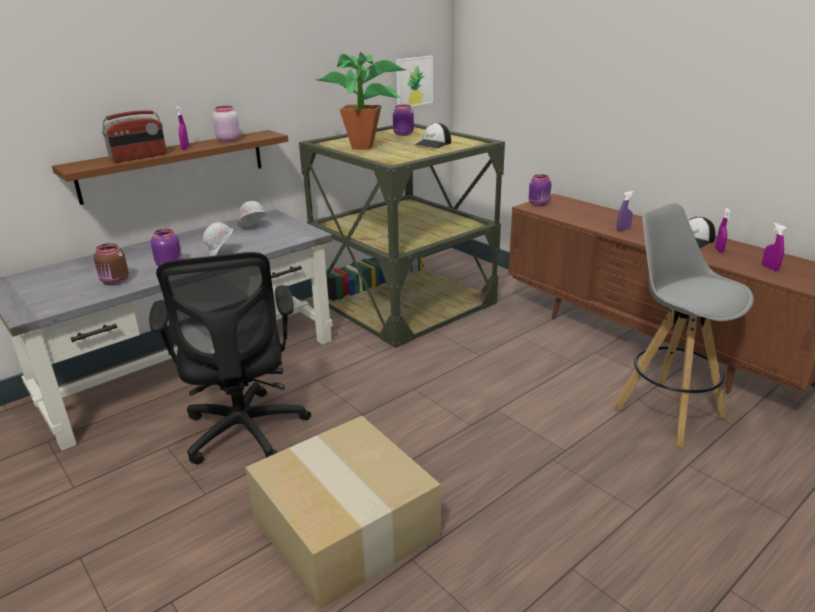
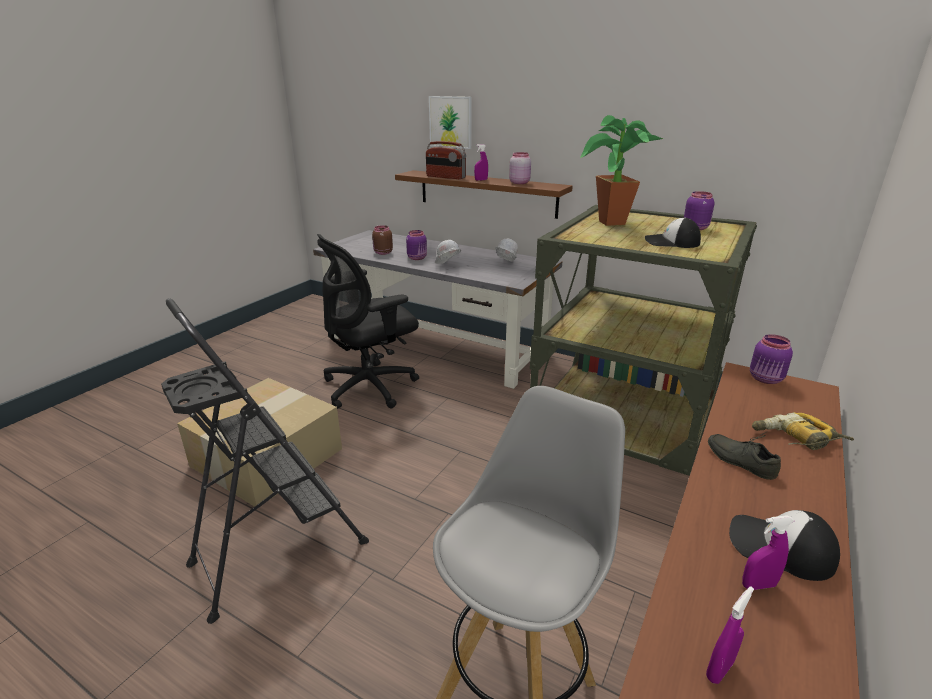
camera: 70 degrees right, 0 degrees up
picture [396,56,433,106] -> picture moved to [429,96,472,149]
purple spray bottle [617,191,634,231] -> grey shoe [708,431,781,480]
none -> step ladder [161,298,369,624]
none -> power drill [752,412,854,450]

